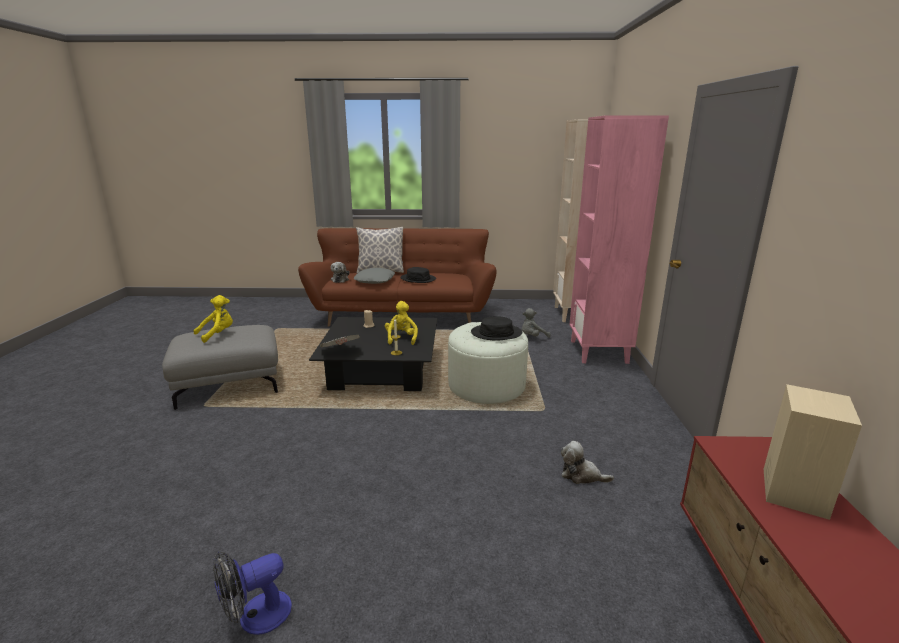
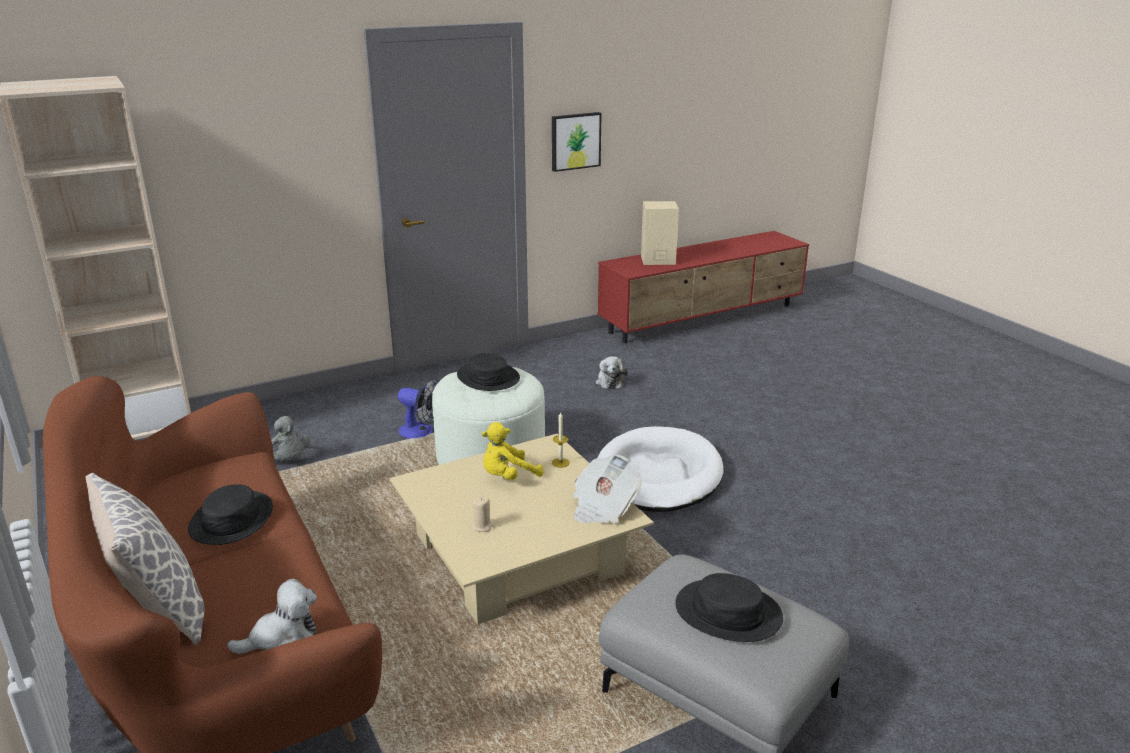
camera: 120 degrees left, 5 degrees up
yellow plush toy [194,295,233,343] -> black hat [675,573,783,642]
fan [213,552,292,635] -> fan moved to [398,379,439,439]
black coffee table [309,317,437,391] -> beige coffee table [390,434,654,625]
grey pillow [354,268,395,284] -> none
pink bookcase [569,115,669,364] -> none
none -> picture [552,112,602,172]
none -> white dog bed [597,426,724,512]

